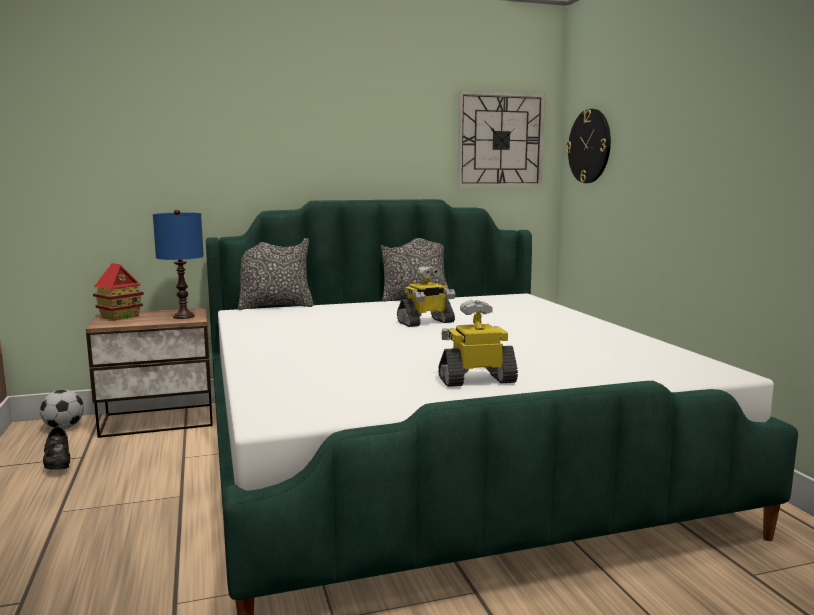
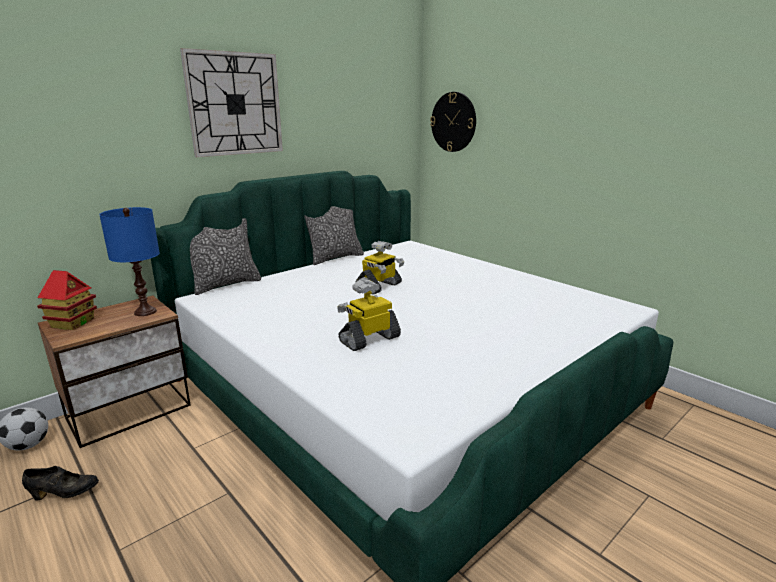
camera: 25 degrees left, 10 degrees up
black shoe [43,427,70,470] -> black shoe turned 45 degrees counterclockwise [22,466,99,501]
toy robot [438,300,518,387] -> toy robot moved to [337,279,401,351]
wall clock [457,91,545,187] -> wall clock moved to [180,48,283,157]

